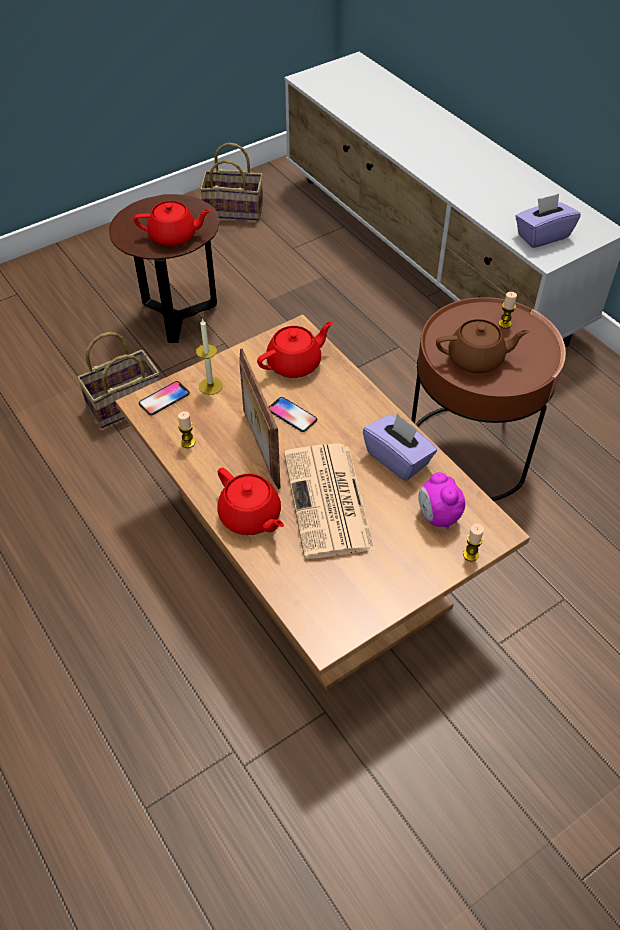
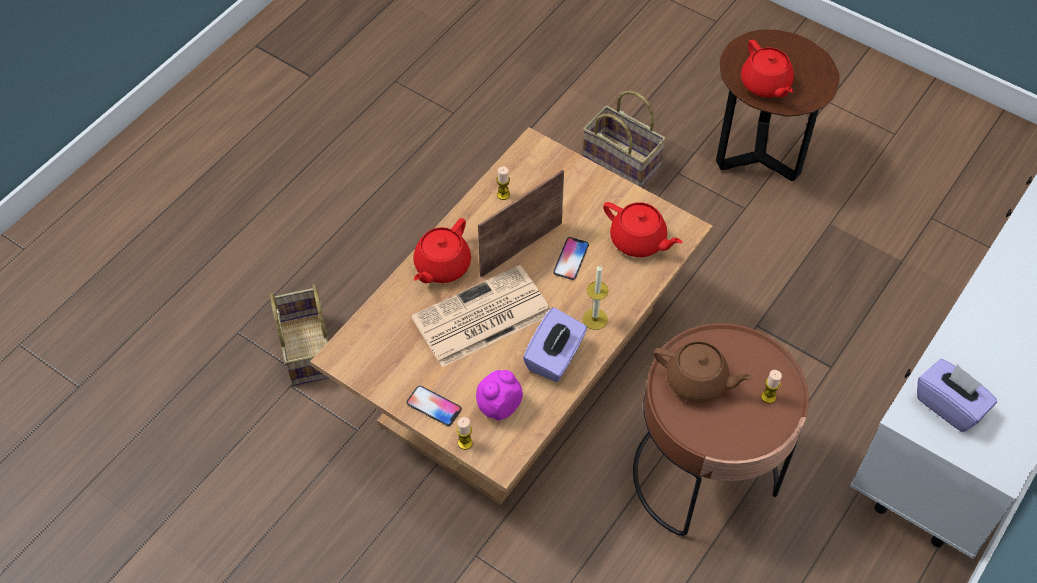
camera: 70 degrees right, 5 degrees up
phone [139,381,190,415] -> phone moved to [406,386,462,426]
candle [196,318,223,395] -> candle moved to [583,265,609,330]
basket [200,143,263,220] -> basket moved to [270,284,328,386]
brown teapot [436,319,530,373] -> brown teapot turned 45 degrees counterclockwise [654,341,753,402]

